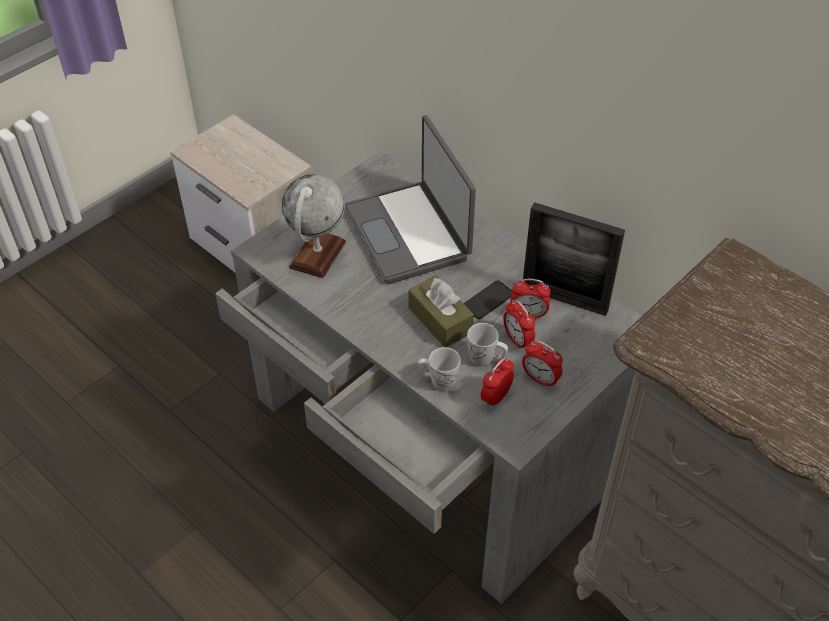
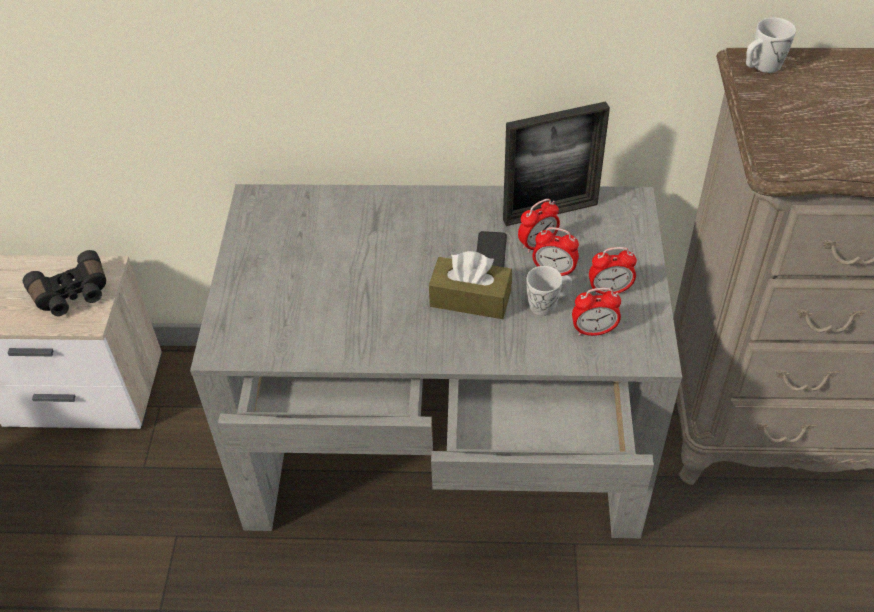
camera: 40 degrees left, 0 degrees up
globe [282,174,346,278] -> none
laptop [345,115,476,284] -> none
white mug [418,347,461,391] -> white mug moved to [746,17,796,73]
alarm clock [481,357,514,408] -> alarm clock turned 90 degrees counterclockwise [572,288,621,336]
none -> black binoculars [23,250,106,316]

